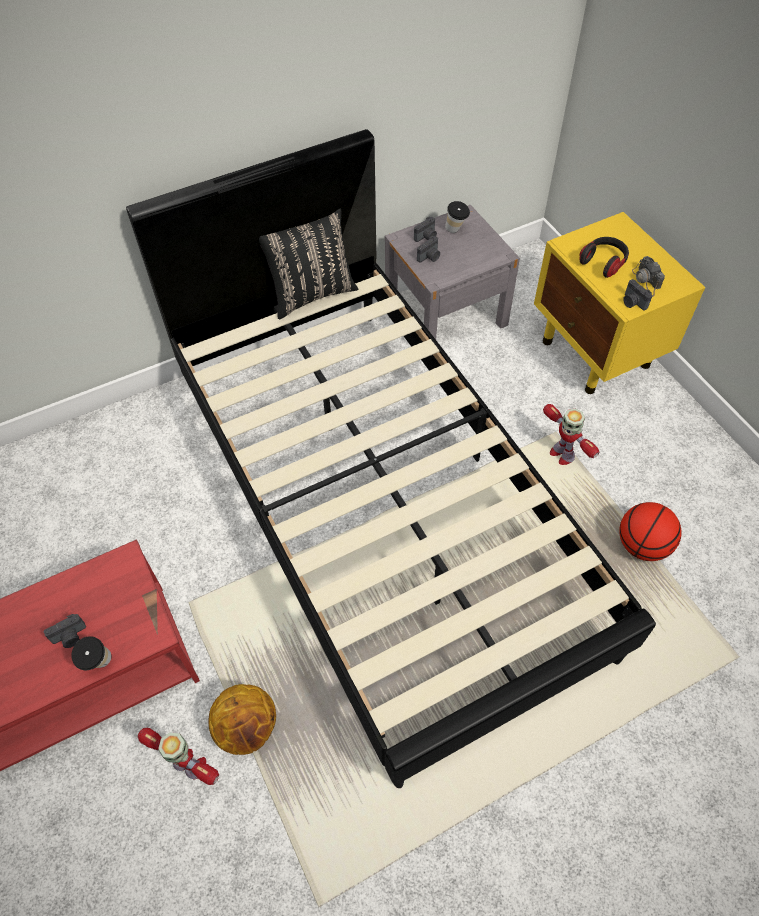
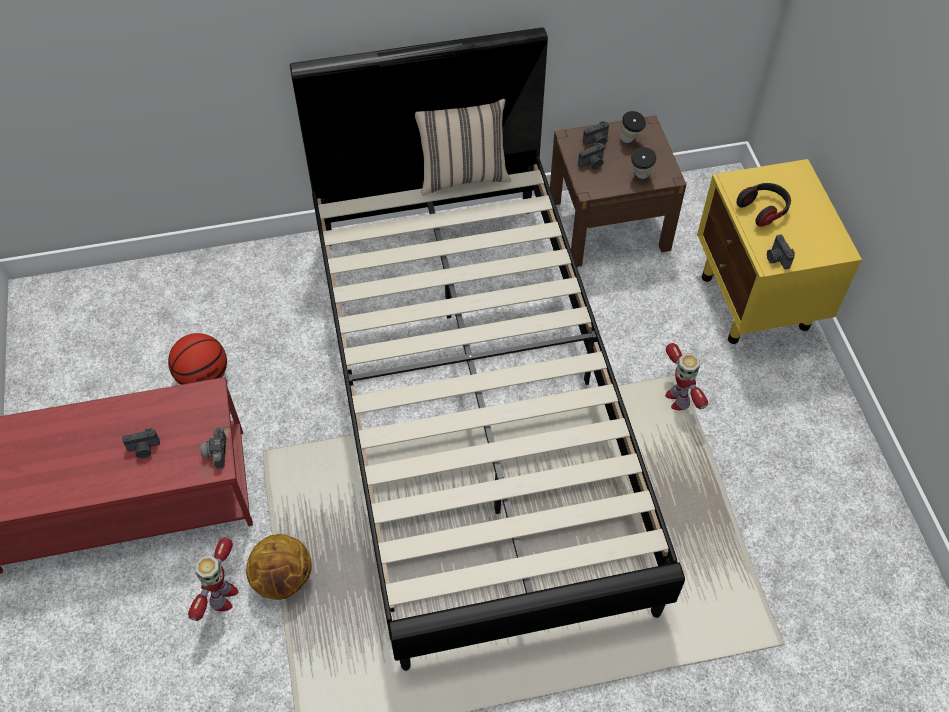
camera: 15 degrees right, 0 degrees up
cup [71,636,111,670] -> cup moved to [631,147,656,179]
toy robot [138,728,219,785] -> toy robot turned 60 degrees clockwise [188,537,238,621]
black pillow [259,209,358,319] -> beige pillow [415,99,511,196]
grey nightstand [385,205,520,339] -> brown nightstand [550,115,687,267]
basketball [619,502,682,561] -> basketball moved to [168,333,227,385]
camera [632,256,665,297] -> camera moved to [200,427,226,478]

